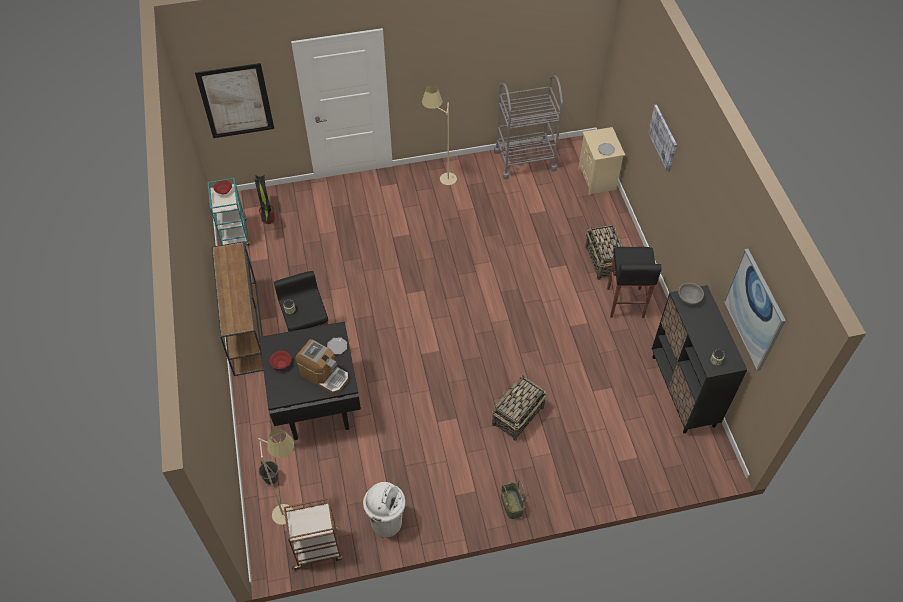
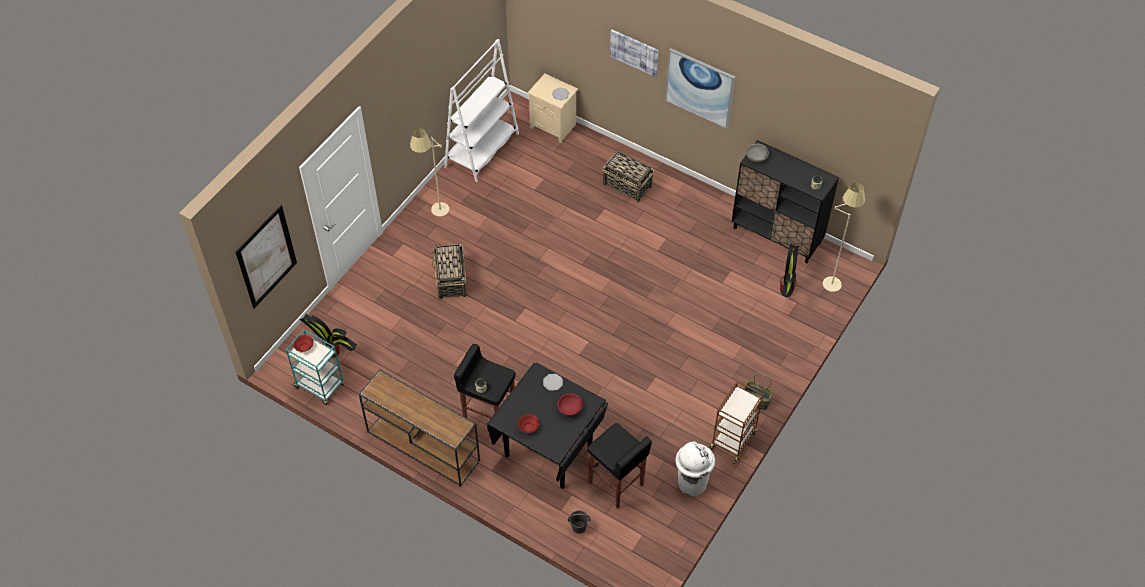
camera: 45 degrees left, 0 degrees up
beige floor lamp [259,428,294,525] -> beige floor lamp moved to [823,182,865,292]
brown cart [284,498,342,570] -> brown cart moved to [709,381,763,464]
coffee machine [296,339,349,394] -> red bowl [558,394,583,416]
basket [492,375,547,441] -> basket moved to [432,244,466,299]
grey cart [494,75,563,179] -> white bookcase [444,39,519,182]
black stool [607,247,662,318] -> black stool moved to [587,423,652,508]
picture [724,249,786,371] -> picture moved to [665,48,735,129]
none -> potted plant [780,243,799,297]

